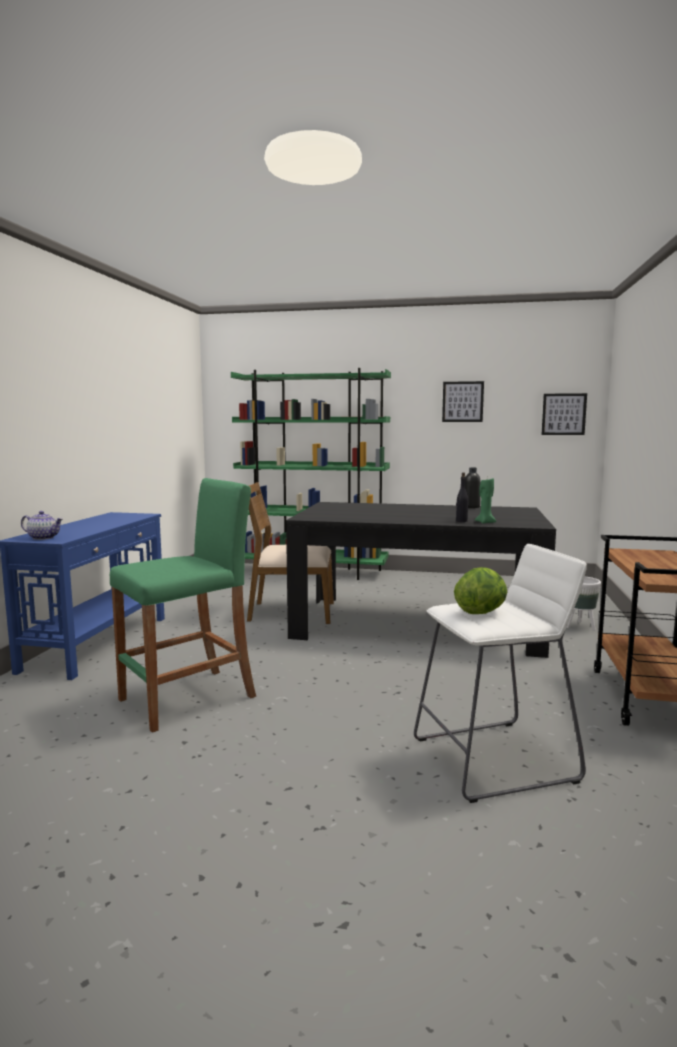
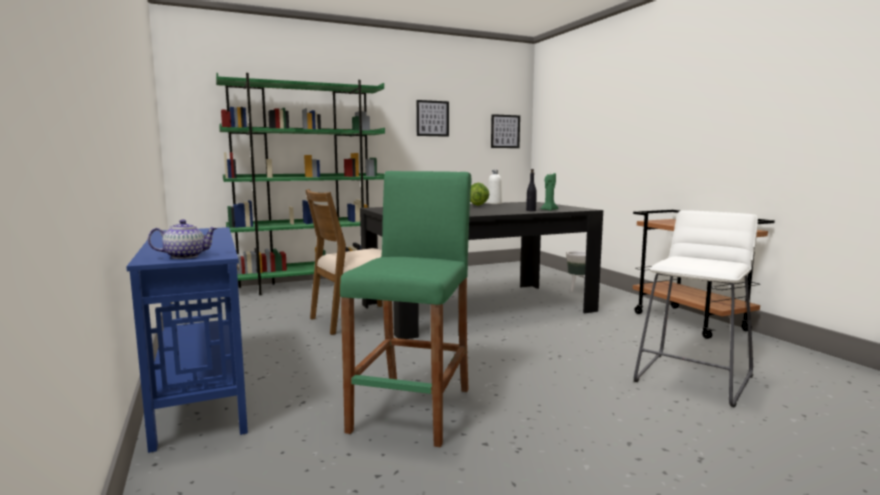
camera: 35 degrees left, 0 degrees up
lettuce [454,567,507,614] -> lettuce moved to [470,183,489,206]
black bottle [465,467,480,508] -> white bottle [487,170,502,204]

